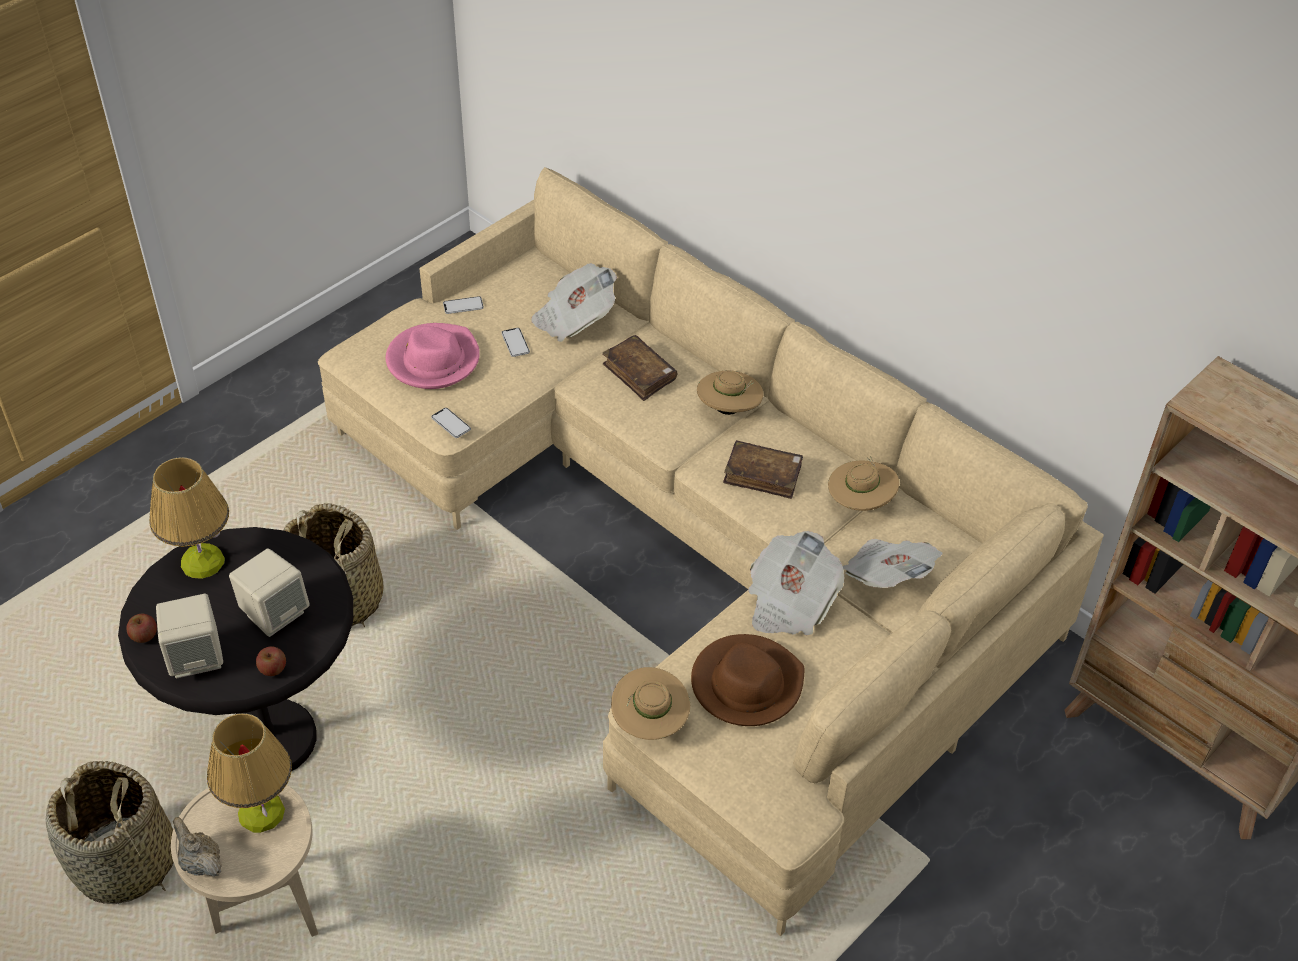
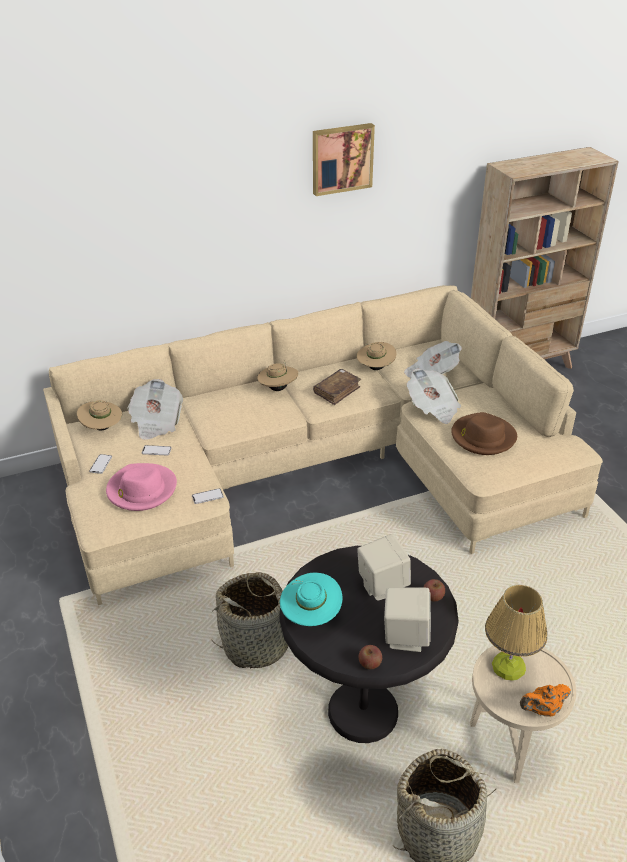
camera: 65 degrees left, 10 degrees down
table lamp [149,457,229,579] -> turquoise hat [280,573,342,626]
beige teapot [173,817,222,877] -> orange teapot [520,684,571,717]
brown book [602,335,677,401] -> none
beige hat [611,667,690,740] -> beige hat moved to [77,400,122,430]
none -> picture [313,123,375,196]

